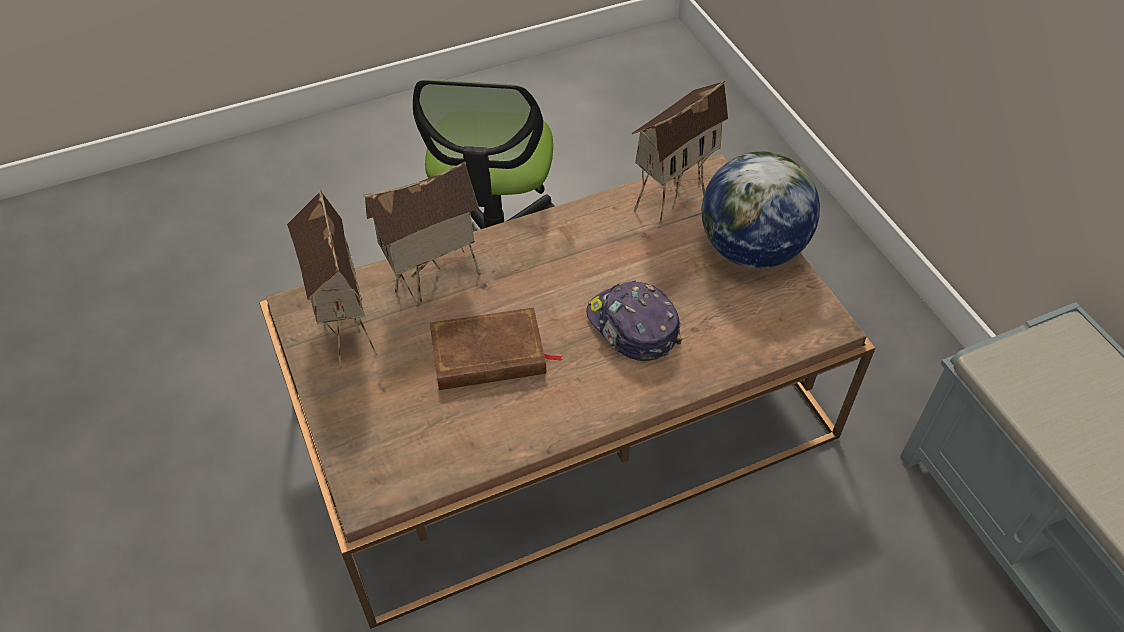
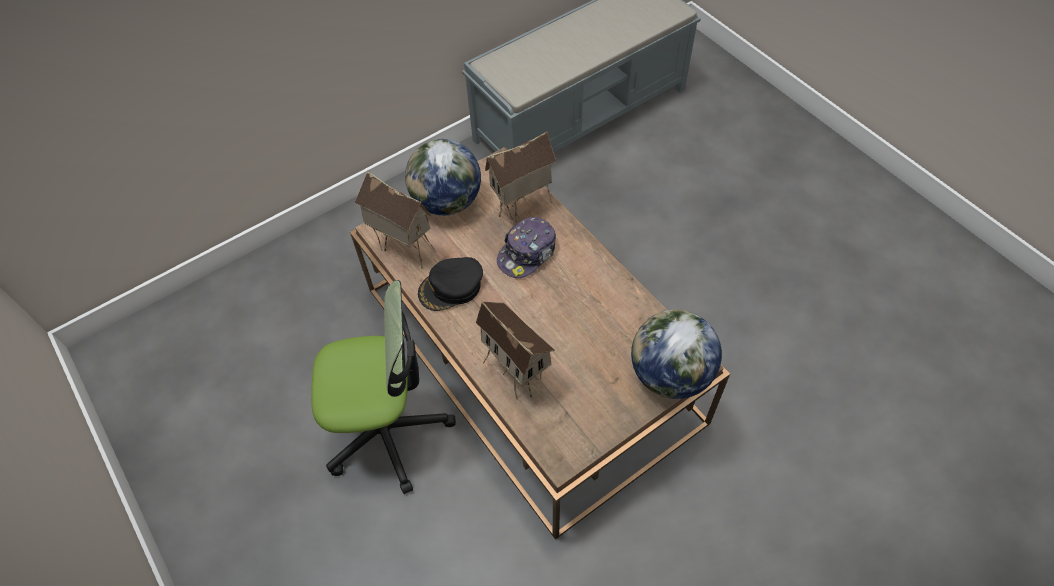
camera: 100 degrees left, 5 degrees up
toy house [287,189,377,366] -> toy house moved to [485,132,556,225]
brown book [430,308,562,390] -> none
none -> black cap [418,257,483,311]
none -> globe [631,309,722,399]

